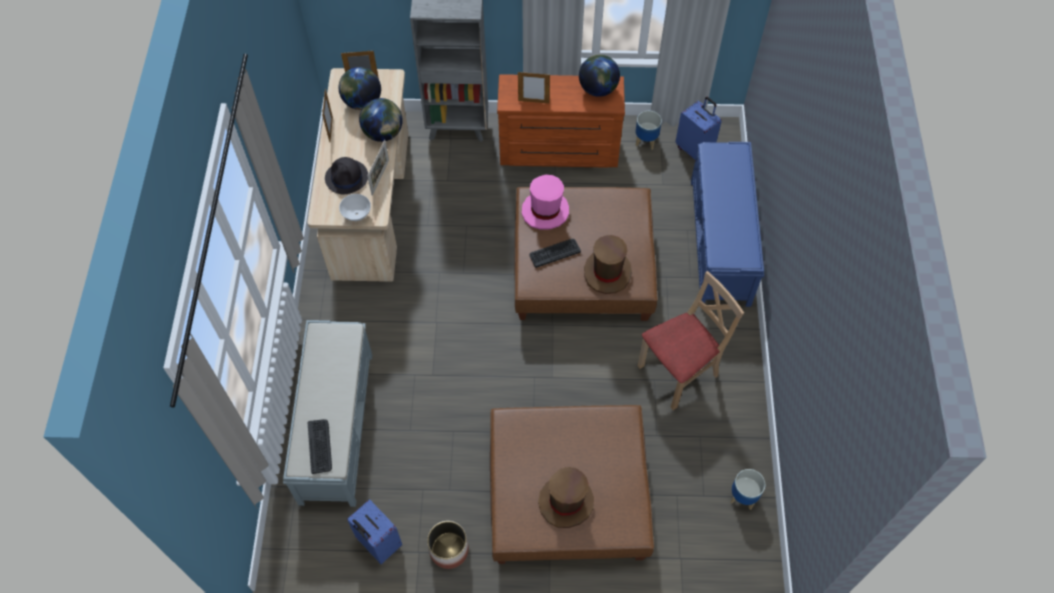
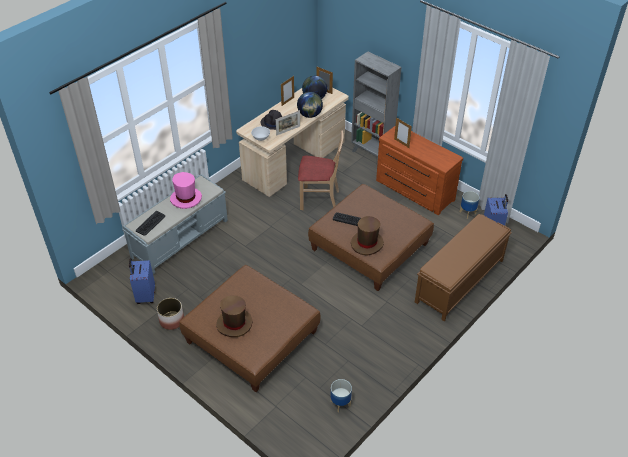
camera: 40 degrees right, 15 degrees down
pink hat [522,175,569,230] -> pink hat moved to [170,172,202,209]
globe [579,55,620,97] -> none
beige chair [638,271,744,410] -> beige chair moved to [298,130,343,210]
blue bench [691,142,764,307] -> brown bench [415,214,512,321]

